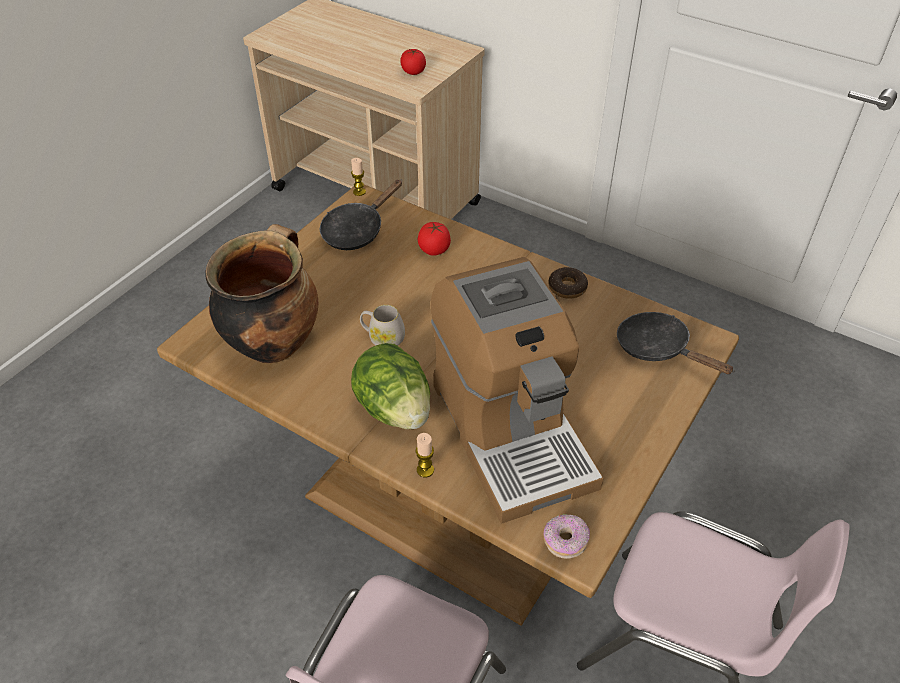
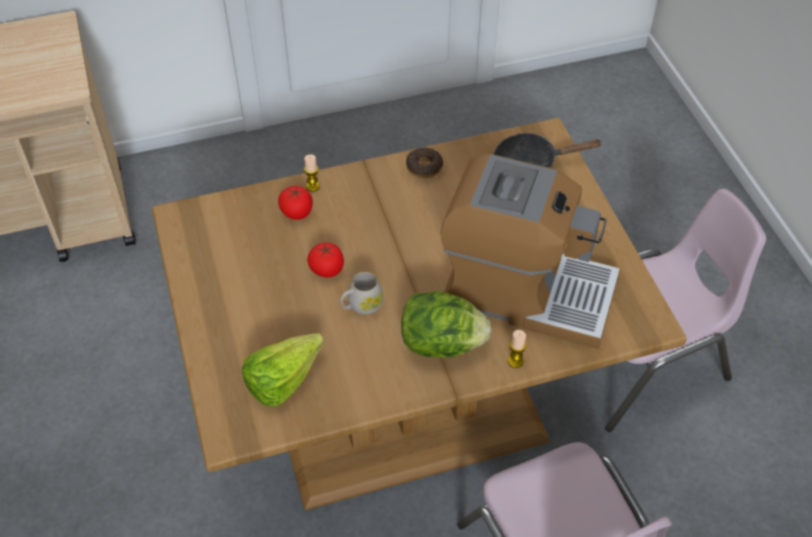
camera: 50 degrees left, 5 degrees up
cooking pot [205,224,318,363] -> lettuce [242,333,324,407]
black frying pan [320,179,402,250] -> none
candle [351,158,366,196] -> candle moved to [304,154,320,192]
tomato [400,49,426,75] -> tomato moved to [307,242,344,277]
donut [543,514,590,559] -> none

